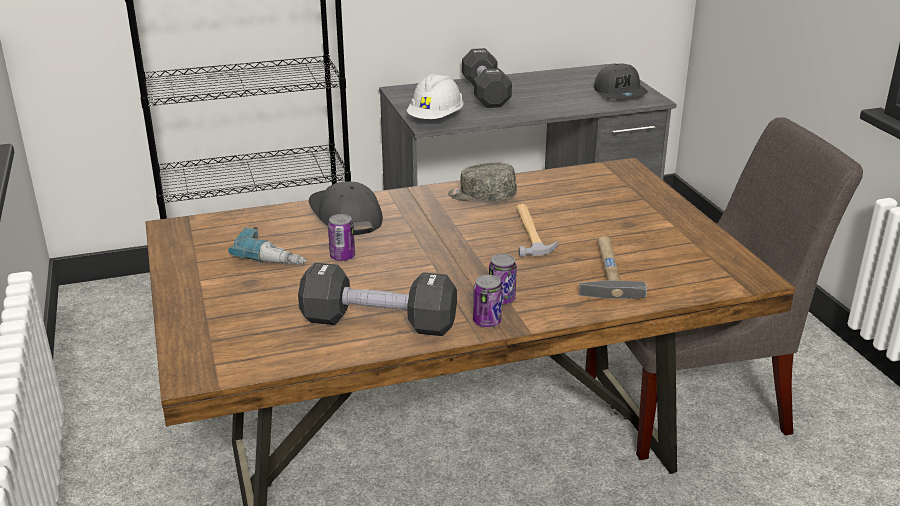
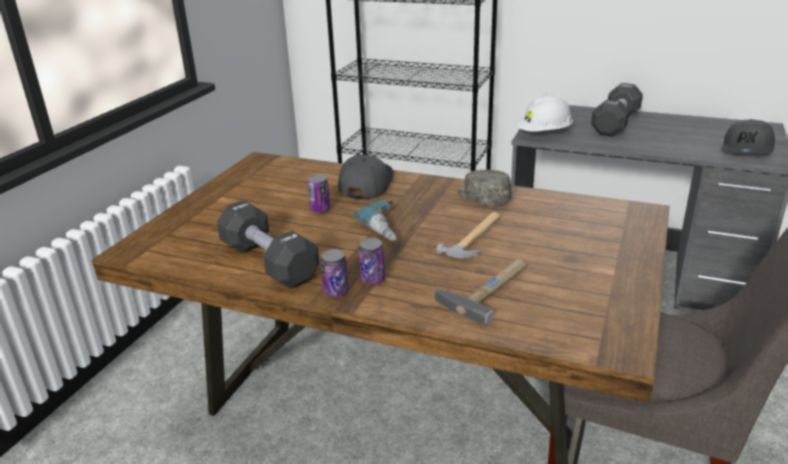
camera: 40 degrees right, 0 degrees up
power drill [228,227,307,264] -> power drill moved to [355,199,397,242]

